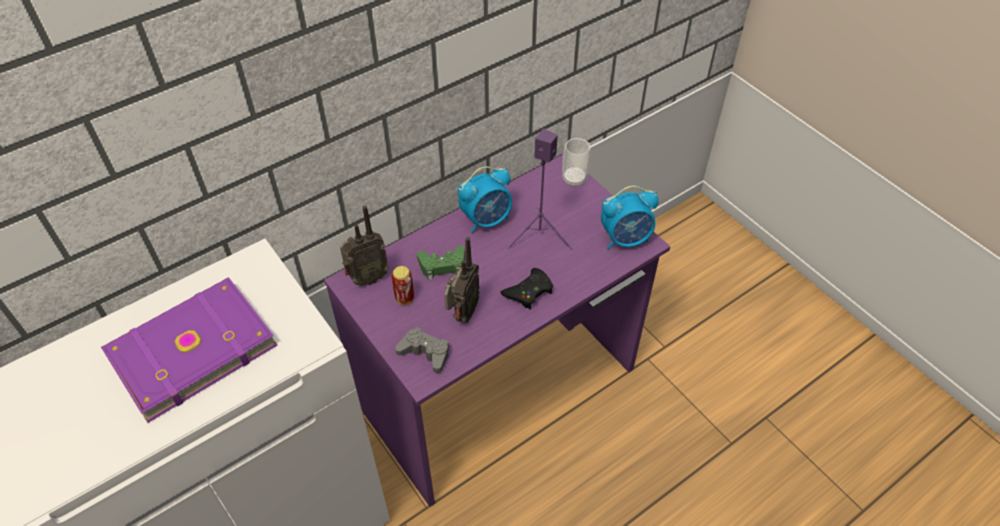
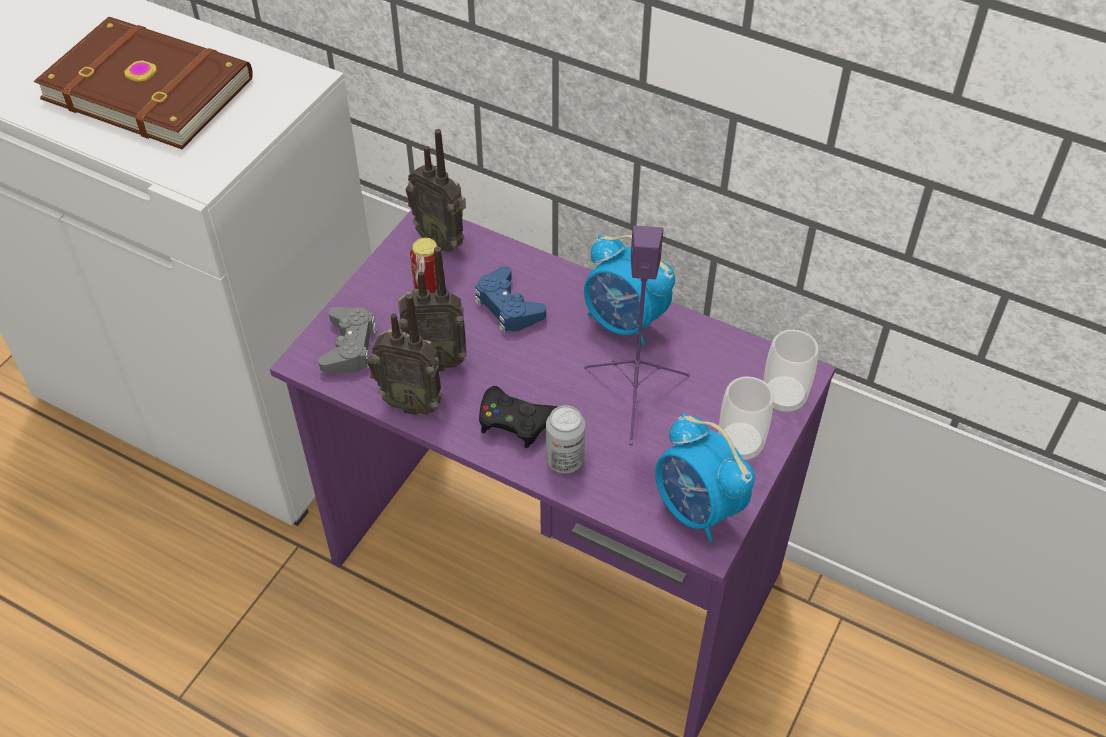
camera: 65 degrees right, 0 degrees up
purple book [101,277,277,423] -> brown book [33,17,253,149]
green game controller [417,245,465,280] -> blue game controller [475,266,546,333]
none -> radio [367,293,443,415]
none -> can [546,405,585,473]
none -> cup [718,377,774,460]

